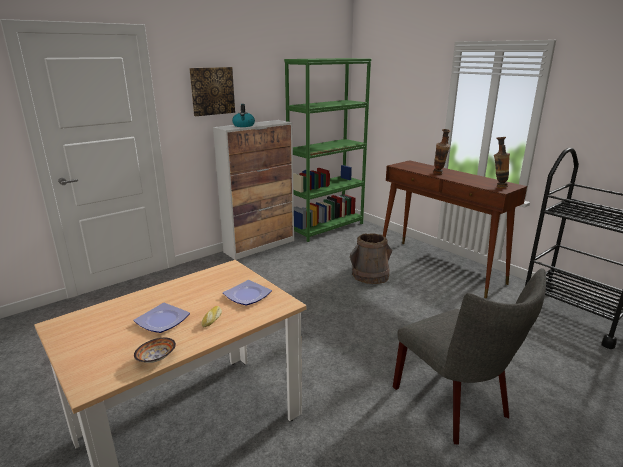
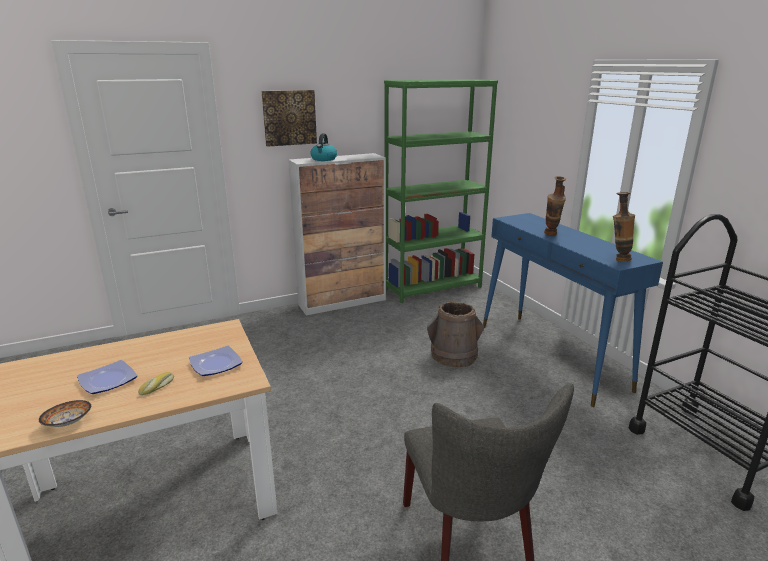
camera: 15 degrees right, 0 degrees up
brown console table [383,160,527,298] -> blue console table [483,213,663,407]

